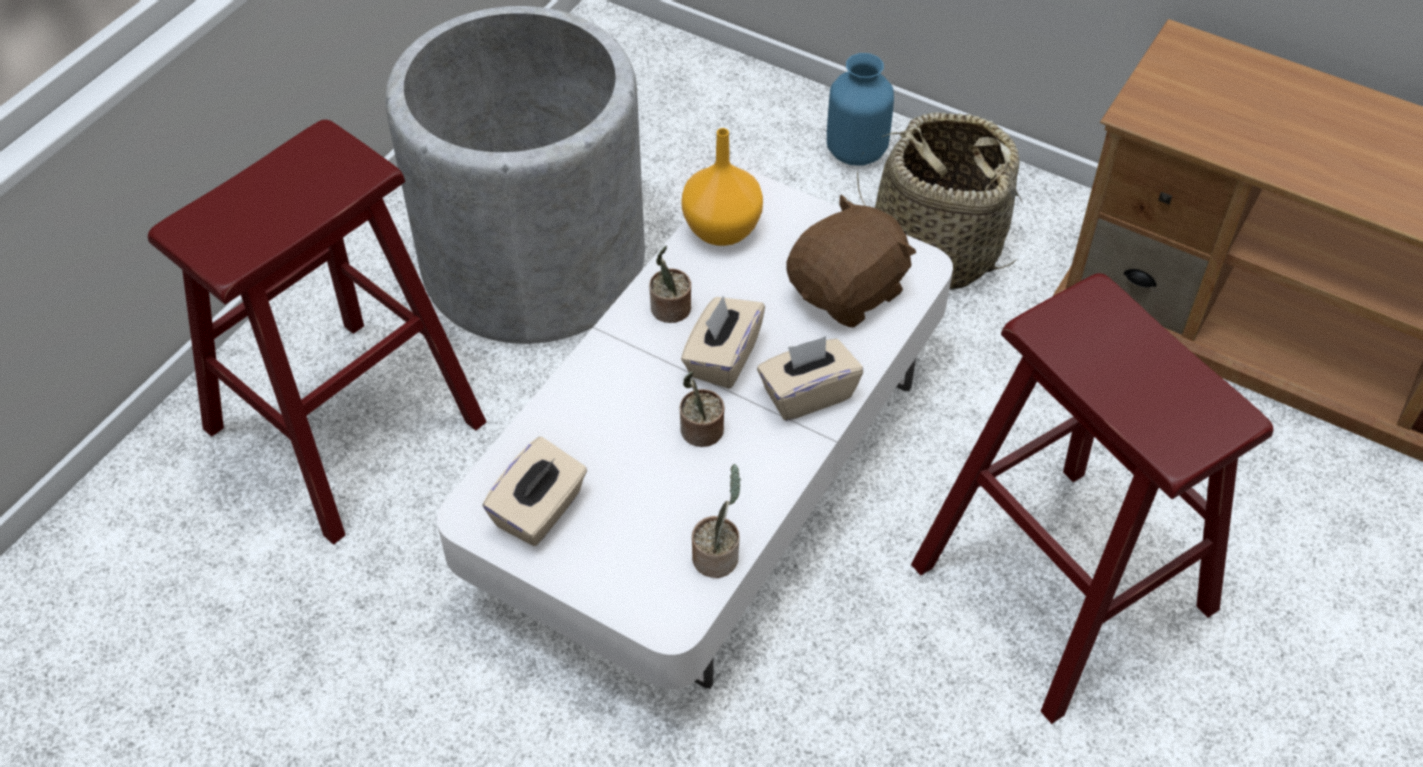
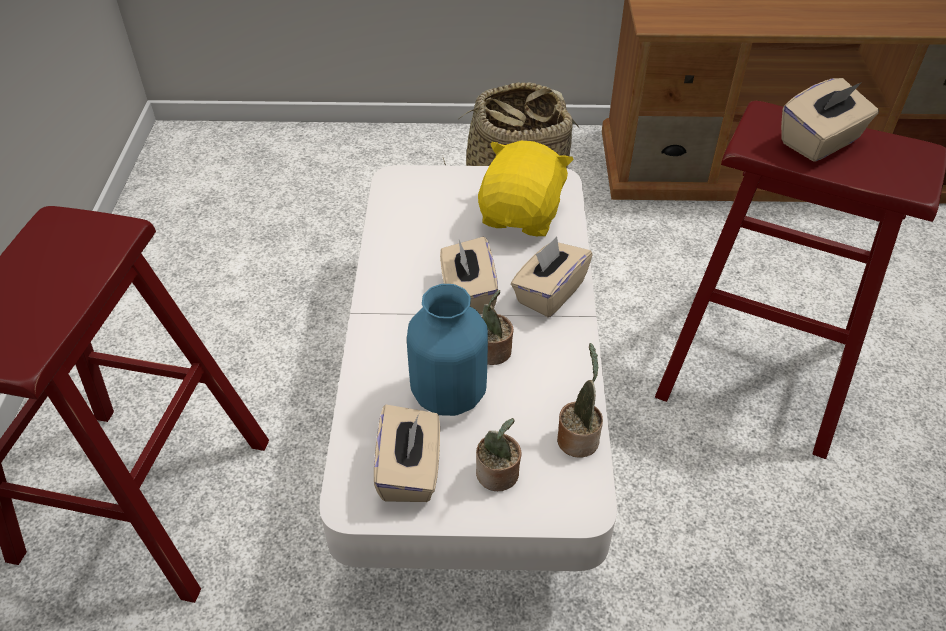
camera: 30 degrees left, 5 degrees down
grey planter [385,6,645,344] -> none
potted plant [649,246,691,323] -> potted plant moved to [476,418,521,491]
orange vase [681,128,763,246] -> none
brown plush toy [786,195,916,327] -> yellow plush toy [478,141,574,236]
blue vase [827,53,894,166] -> blue vase moved to [407,284,488,416]
none -> beige tissue box [781,78,879,162]

